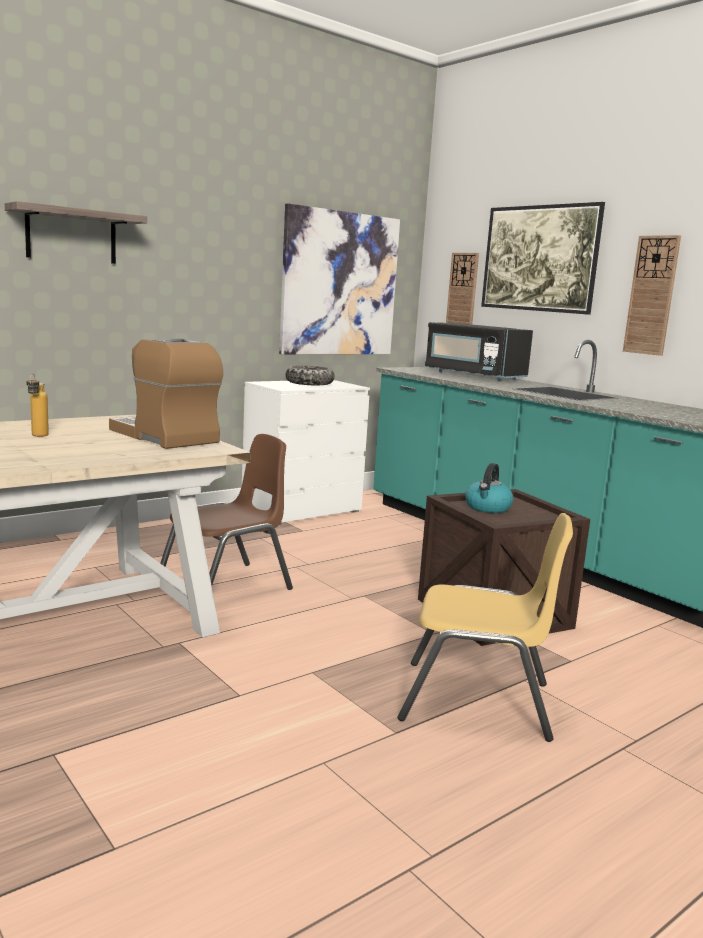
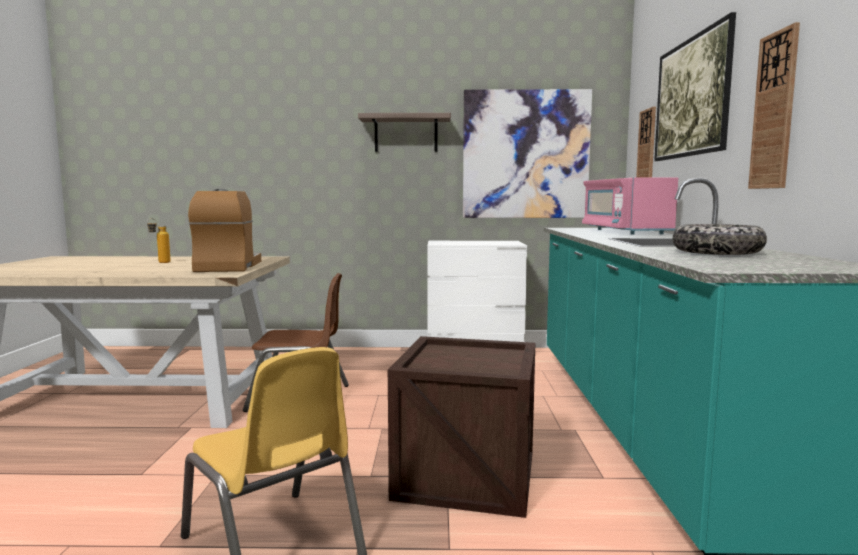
camera: 40 degrees right, 5 degrees down
shelf [5,201,147,264] -> shelf moved to [358,113,451,152]
bowl [286,366,335,385] -> bowl moved to [673,224,767,255]
black microwave [425,322,533,381] -> pink microwave [582,177,678,235]
kettle [465,463,513,513] -> none

